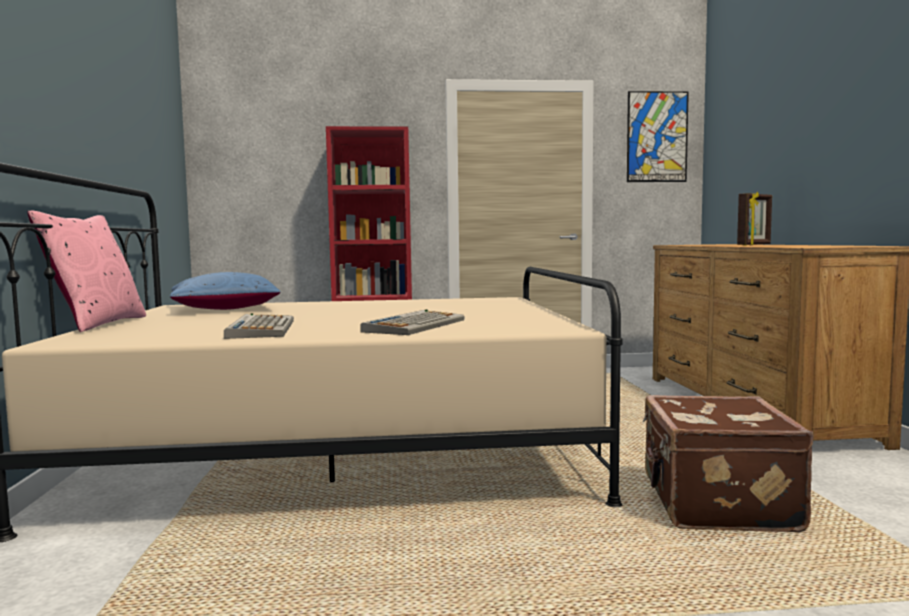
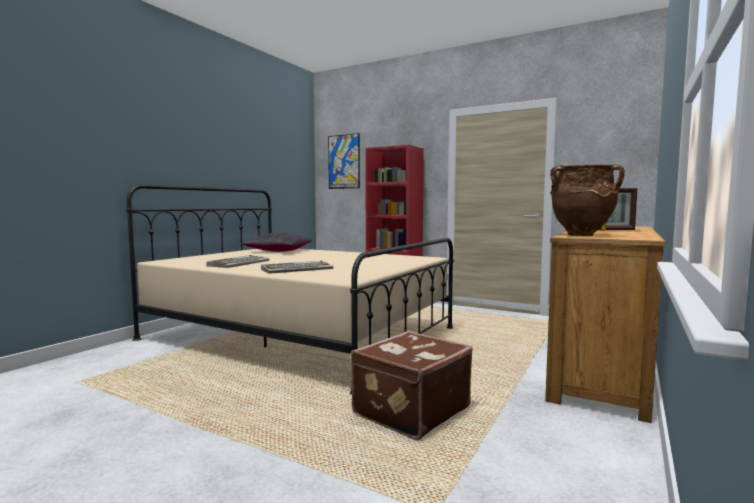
camera: 35 degrees right, 0 degrees up
pink pillow [27,211,146,332] -> none
blue pillow [170,272,281,310] -> black pillow [242,232,312,252]
picture [627,91,689,182] -> picture moved to [328,133,360,189]
none -> brown vase [550,164,625,236]

